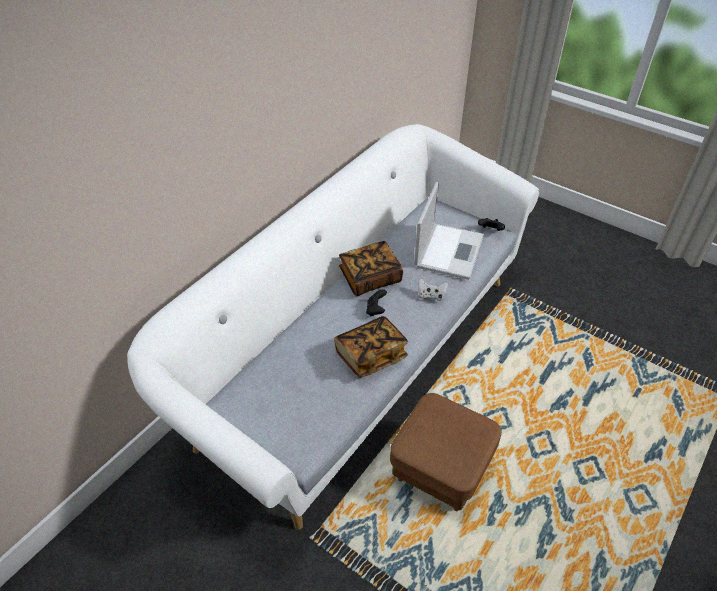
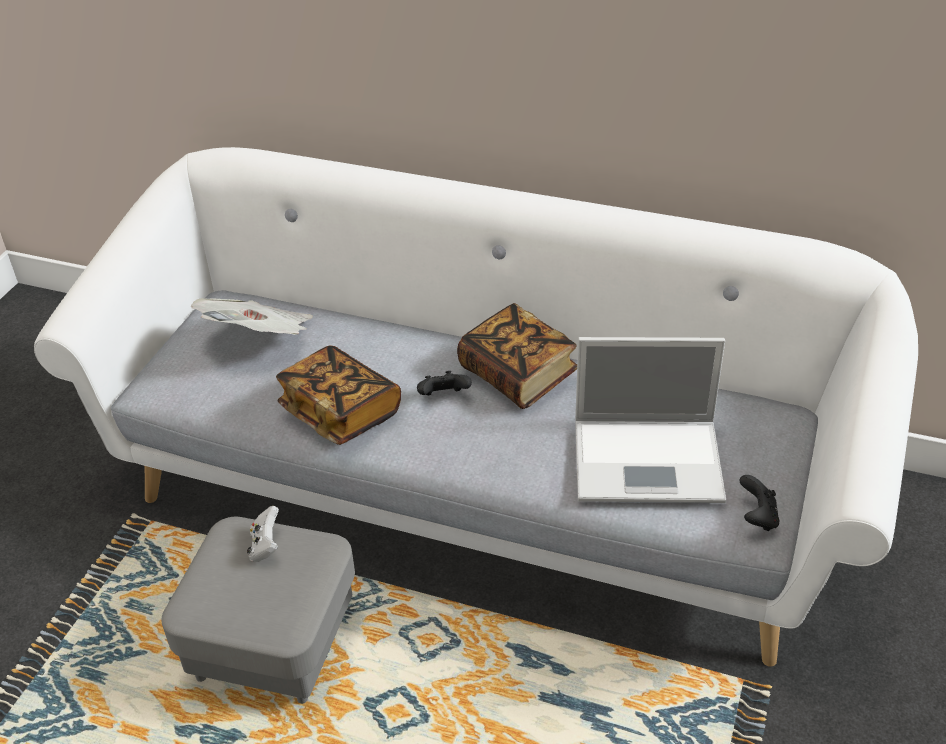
camera: 75 degrees right, 5 degrees down
brown ottoman [390,393,502,511] -> grey ottoman [162,517,355,704]
white game controller [418,279,448,301] -> white game controller moved to [247,506,279,562]
none -> newspaper [191,298,313,335]

